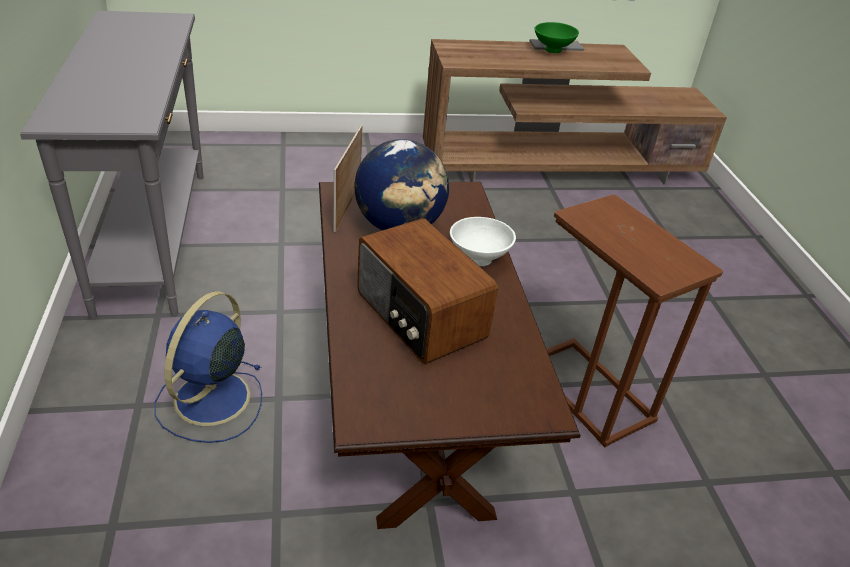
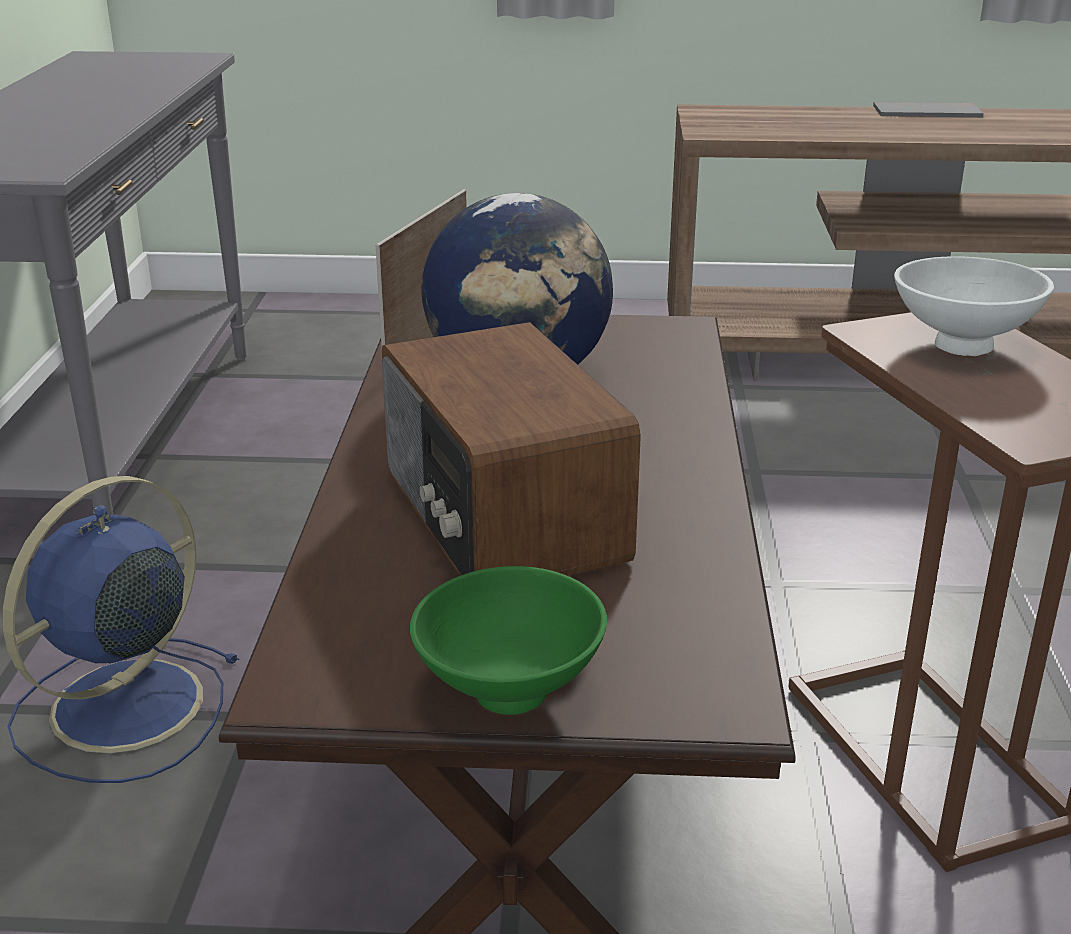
camera: 15 degrees right, 10 degrees down
white bowl [450,217,516,266] -> white bowl moved to [894,256,1054,356]
green bowl [535,22,579,53] -> green bowl moved to [410,566,607,715]

